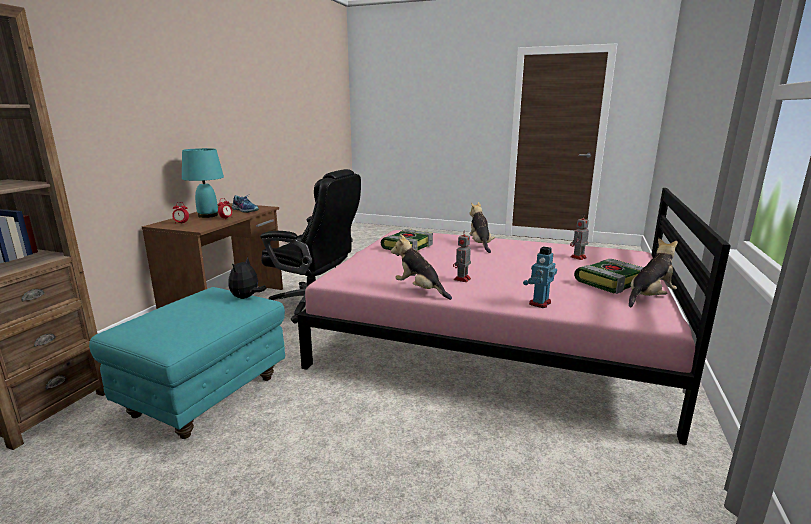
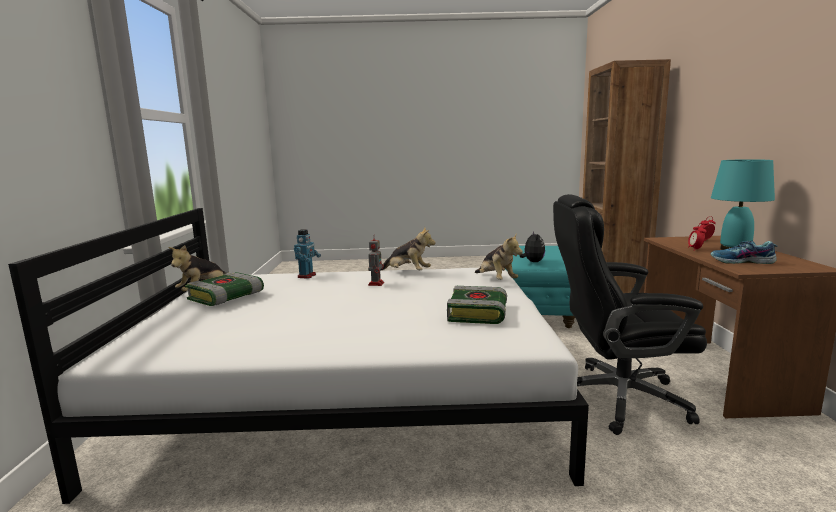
camera: 160 degrees right, 5 degrees down
pink bed [297,188,731,445] -> white bed [8,208,589,504]
plush toy [469,202,495,253] -> plush toy moved to [475,235,523,280]
toy robot [570,214,589,260] -> none

